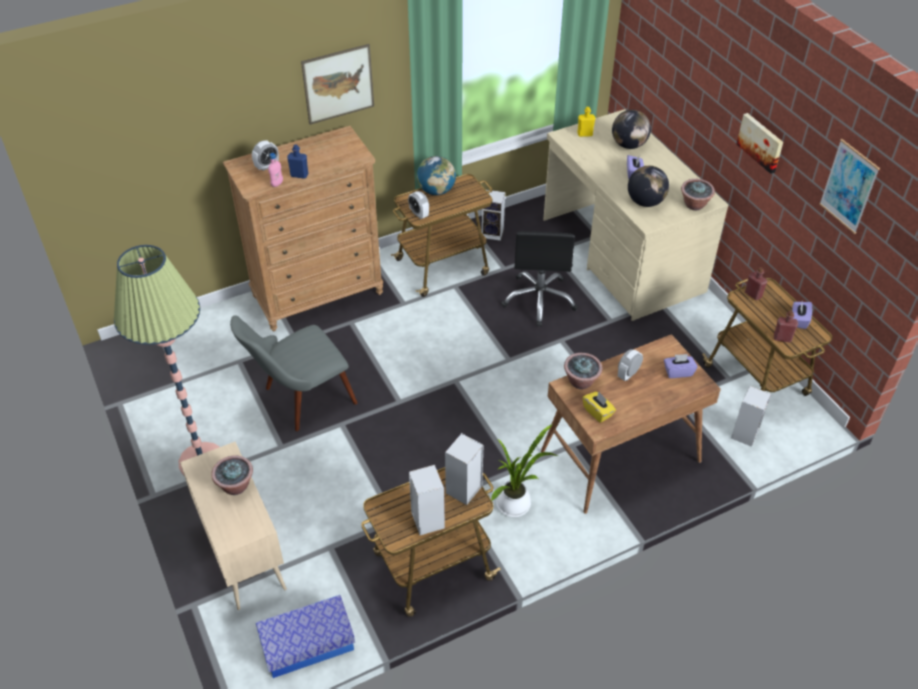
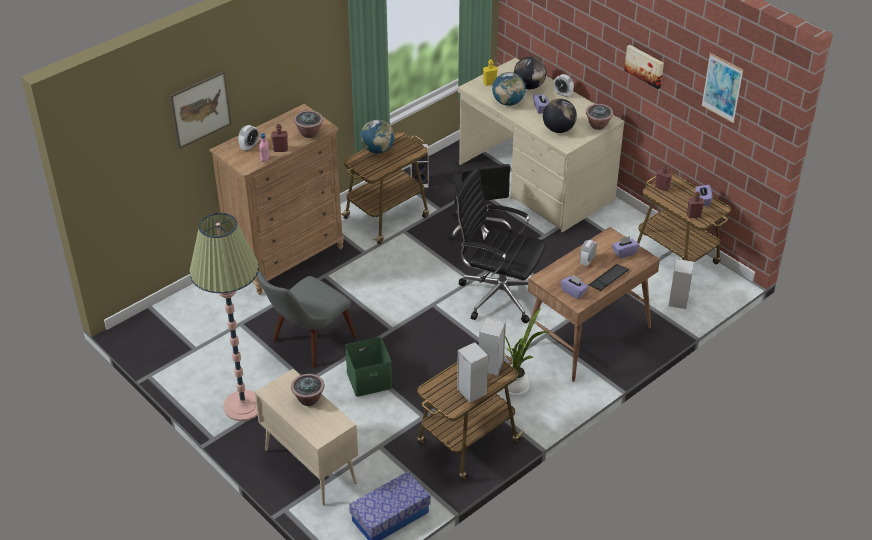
camera: 15 degrees left, 5 degrees down
blue bottle [287,145,309,179] -> red bottle [271,124,288,152]
picture [301,44,374,125] -> picture moved to [170,71,231,149]
alarm clock [408,191,429,219] -> alarm clock moved to [554,74,574,97]
potted plant [564,353,602,389] -> potted plant moved to [294,110,323,138]
yellow tissue box [583,391,616,423] -> purple tissue box [561,275,588,299]
none -> green storage box [345,337,392,397]
none -> black office chair [454,166,546,323]
none -> globe [492,72,526,106]
none -> keyboard [589,264,629,291]

